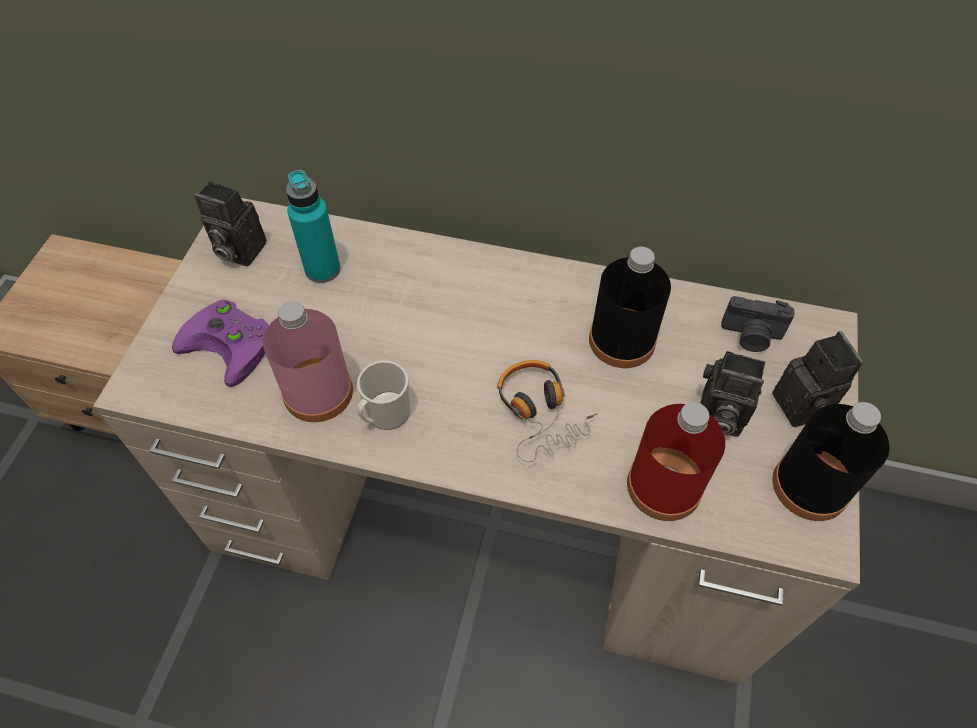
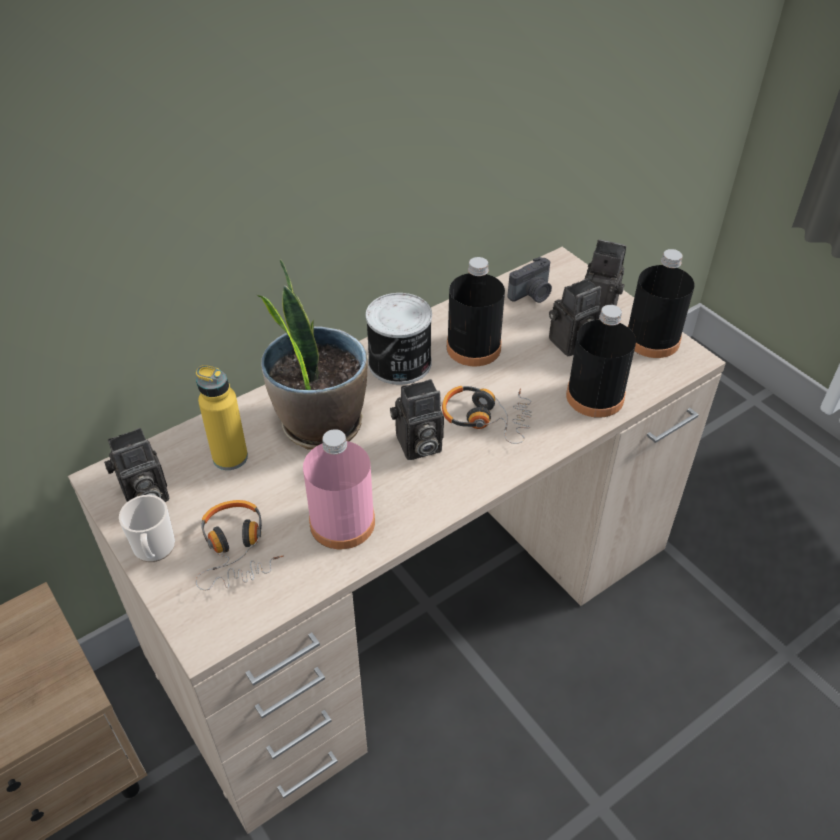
camera: 50 degrees left, 10 degrees down
purple game controller [172,299,269,387] -> headphones [196,500,284,590]
turquoise bottle [286,170,340,283] -> yellow bottle [196,365,248,470]
mug [357,361,410,430] -> mug moved to [119,495,175,562]
red bottle [627,402,725,521] -> black bottle [566,305,636,418]
none -> potted plant [257,259,368,450]
none -> can [366,293,432,385]
none -> camera [390,379,444,460]

